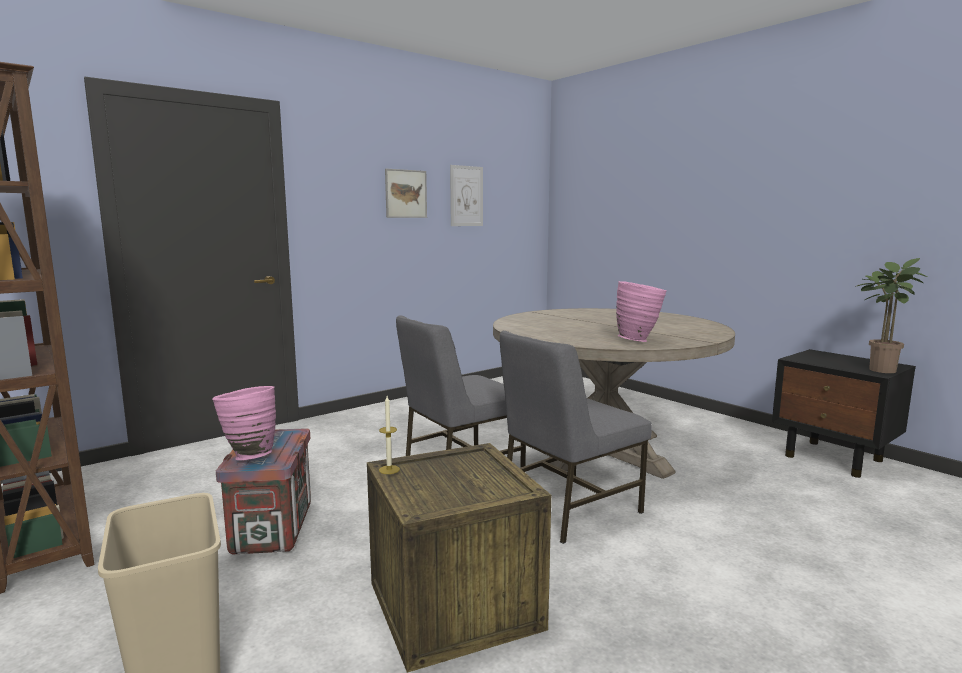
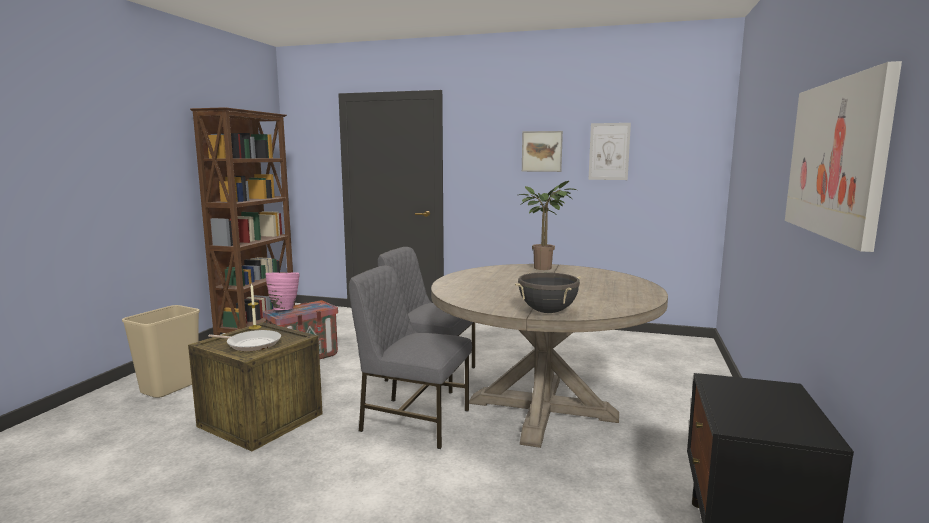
camera: 55 degrees right, 0 degrees up
pink vase [616,281,666,342] -> none
potted plant [855,258,927,373] -> potted plant moved to [519,181,577,270]
none -> frying pan [208,330,281,351]
none -> black cooking pot [515,272,581,313]
none -> picture [785,61,902,252]

